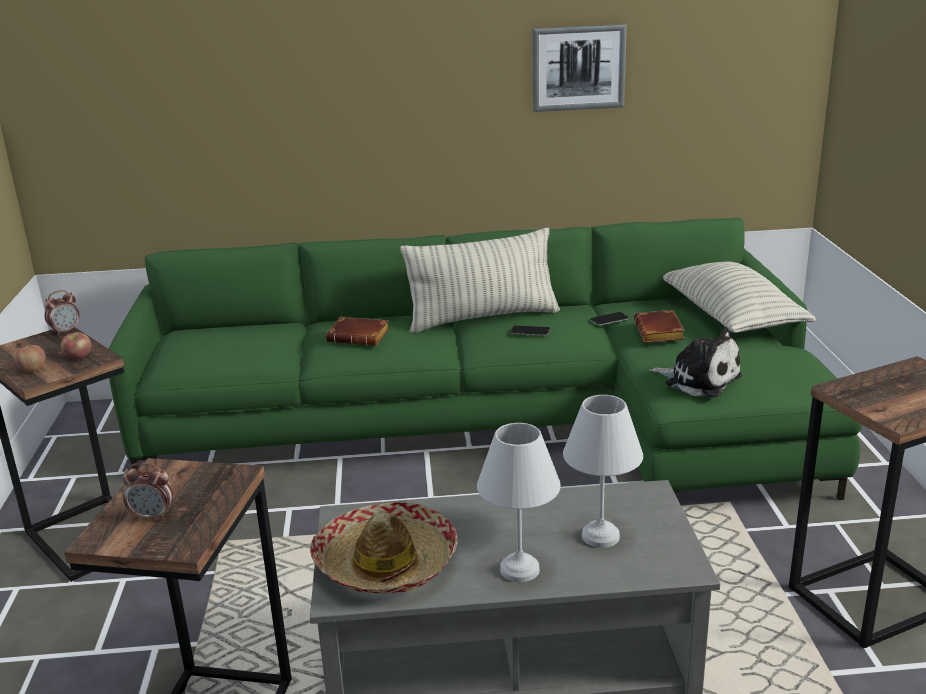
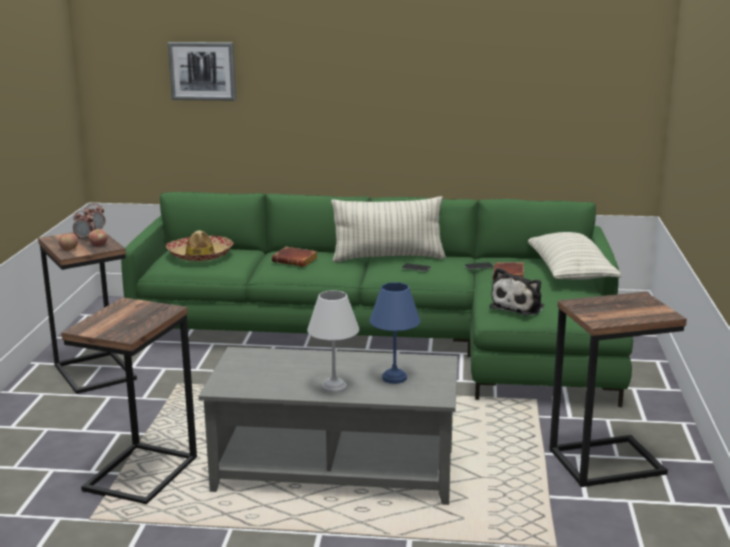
camera: 10 degrees right, 5 degrees down
alarm clock [123,463,173,521] -> alarm clock moved to [73,210,95,239]
hat [310,502,458,594] -> hat moved to [166,231,234,261]
picture [533,24,627,112] -> picture moved to [168,42,236,101]
white table lamp [563,395,643,548] -> blue table lamp [369,282,420,384]
plush toy [650,327,742,398] -> plush toy turned 75 degrees clockwise [489,268,544,315]

